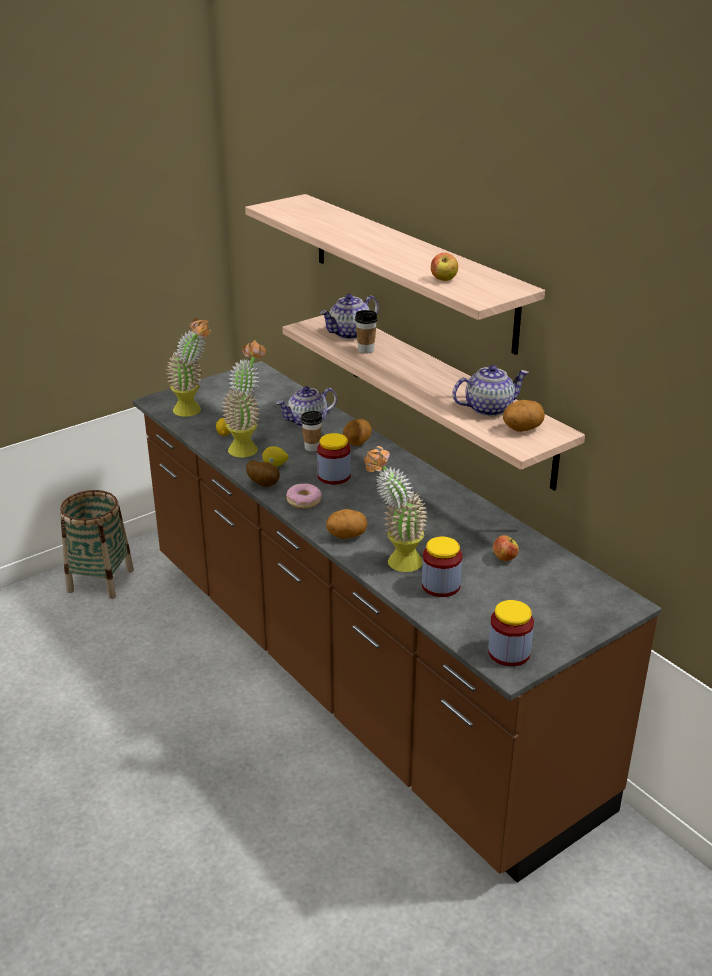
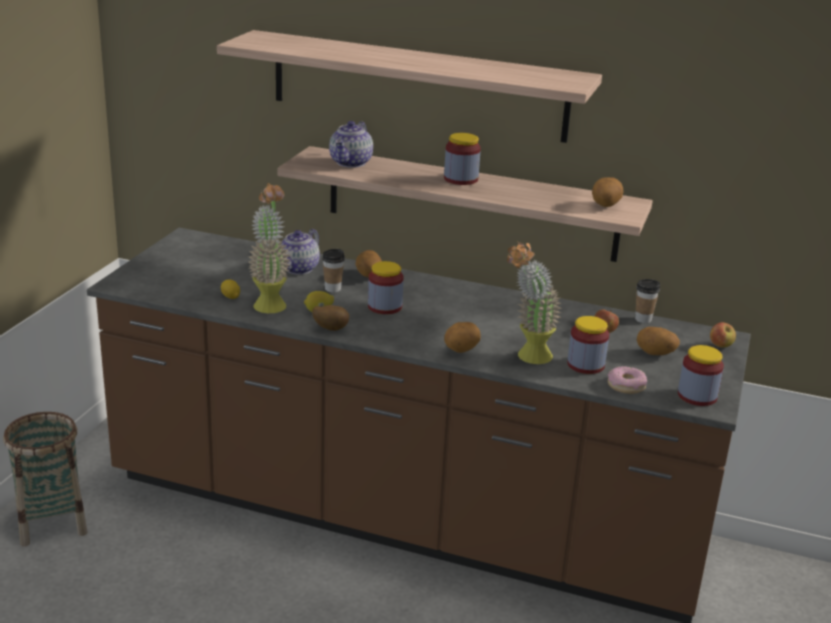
camera: 35 degrees left, 5 degrees down
potted plant [166,318,211,417] -> none
donut [286,483,322,508] -> donut moved to [608,366,647,394]
cup [355,310,378,354] -> cup moved to [635,279,660,323]
apple [431,253,458,281] -> apple moved to [710,322,736,347]
teapot [452,365,529,416] -> none
none -> jar [444,133,481,185]
none -> potato [637,327,680,355]

